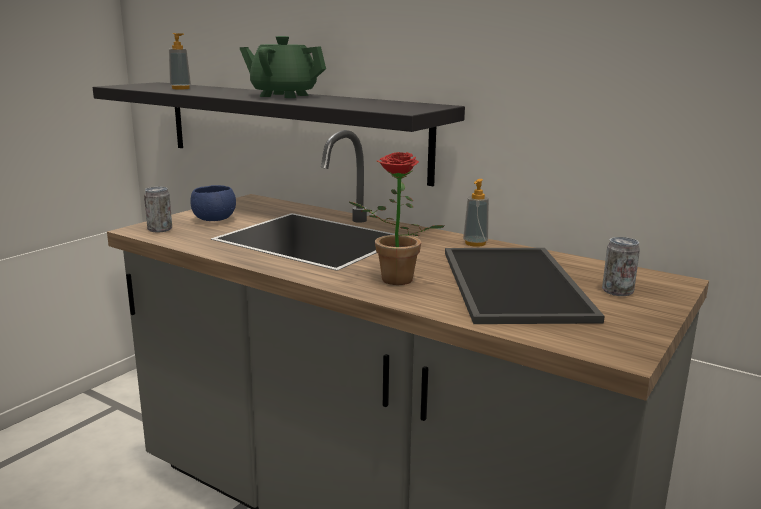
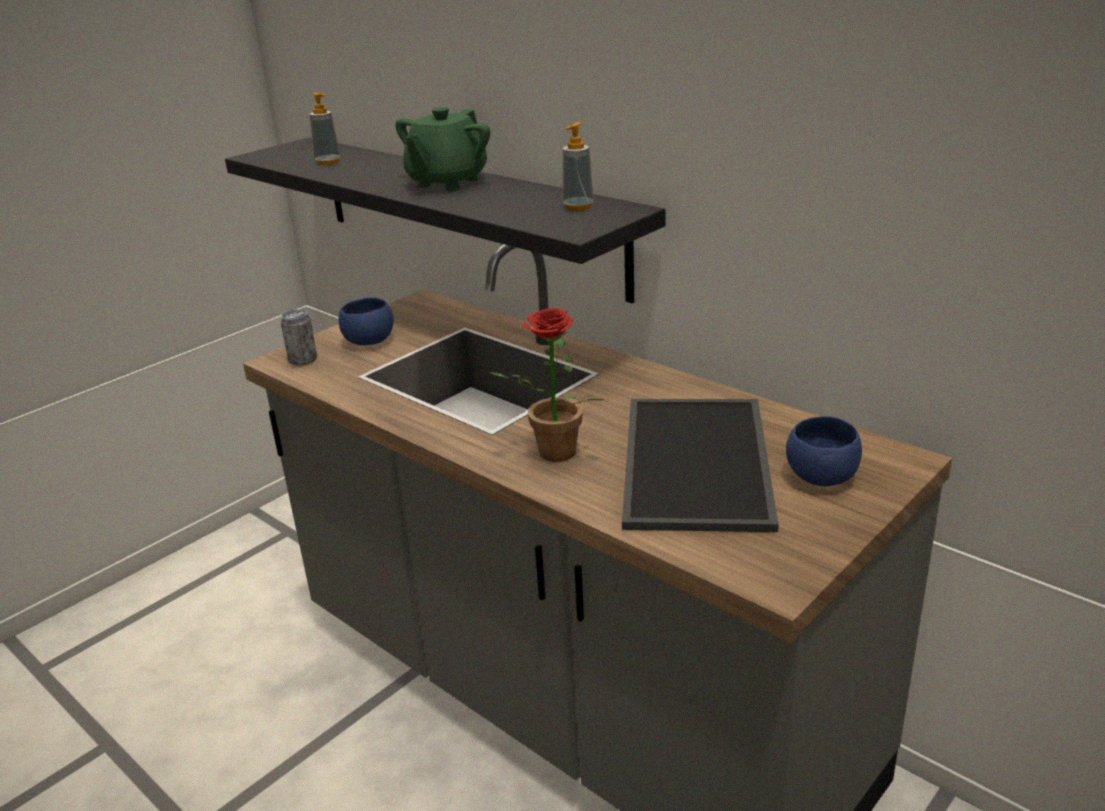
camera: 10 degrees right, 10 degrees up
green teapot [239,36,326,98] -> green teapot turned 90 degrees counterclockwise [395,107,490,191]
soap dispenser [463,179,489,247] -> soap dispenser moved to [563,122,594,211]
can [602,237,640,296] -> blue bowl [786,416,862,486]

